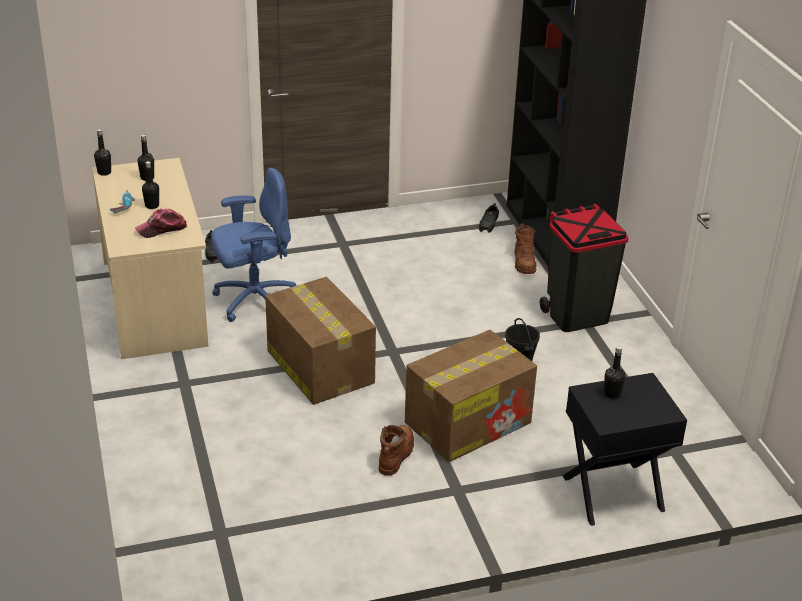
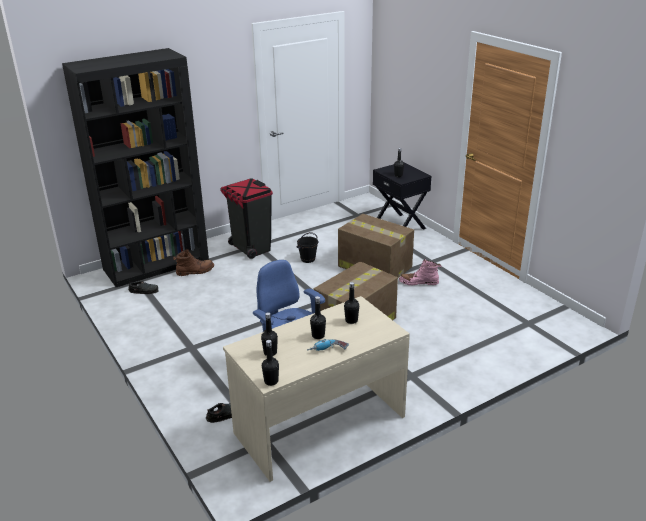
camera: 105 degrees left, 5 degrees down
cap [135,209,187,238] -> black bottle [344,282,359,324]
brown boot [379,425,414,476] -> pink boot [399,259,441,285]

